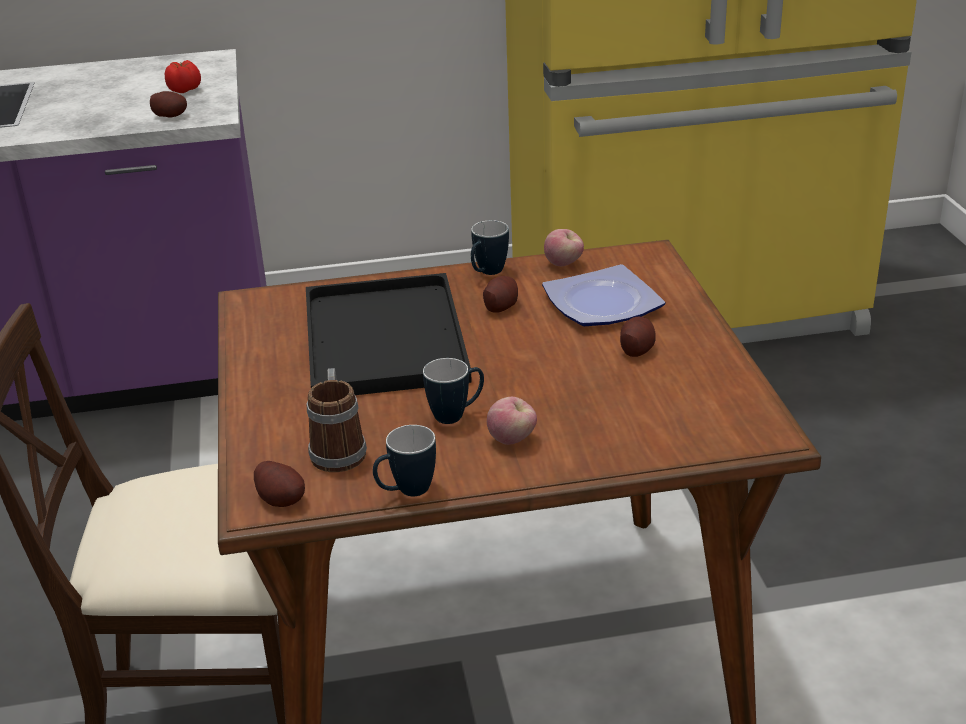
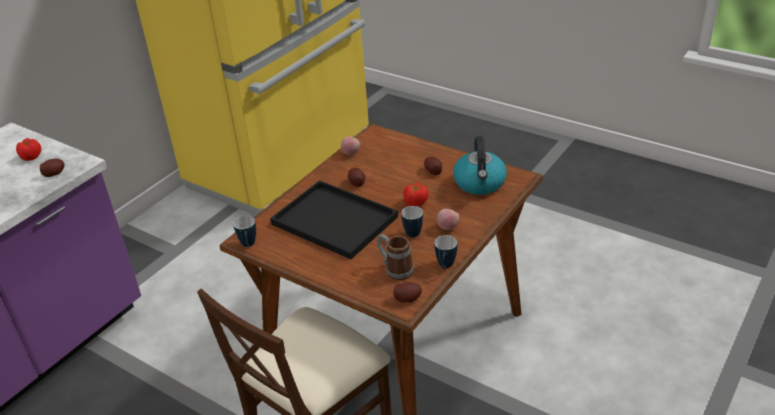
camera: 45 degrees left, 5 degrees up
mug [471,220,509,275] -> mug moved to [233,216,256,248]
plate [542,264,665,326] -> none
none -> tomato [403,182,428,207]
none -> kettle [453,136,507,195]

